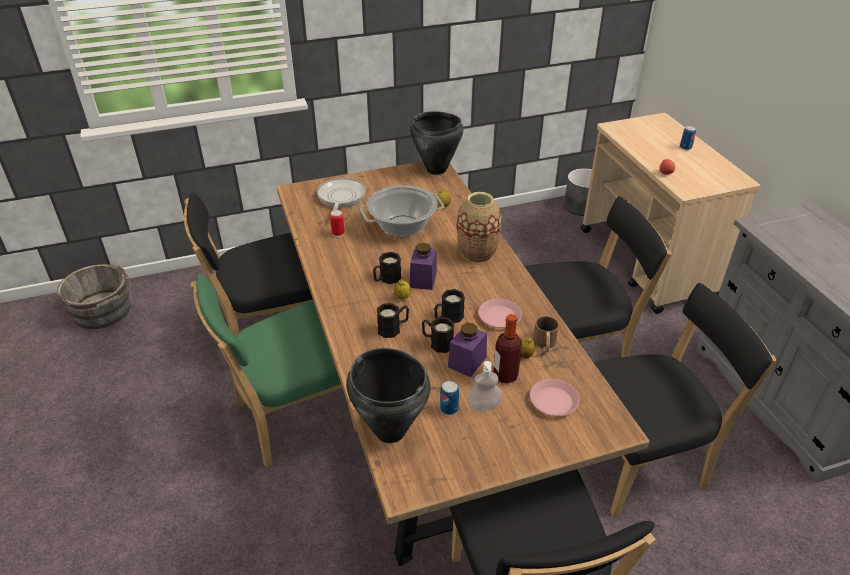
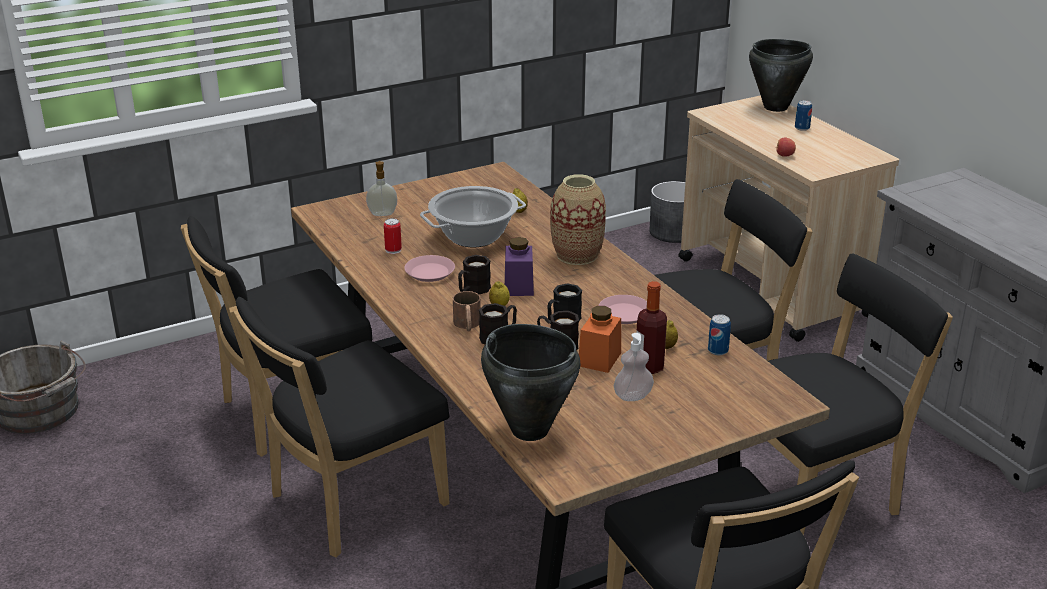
camera: 10 degrees left, 10 degrees down
green chair [191,274,357,468] -> black chair [229,297,450,558]
frying pan [317,178,366,211] -> soap dispenser [366,161,397,216]
black cooking pot [410,111,464,175] -> black cooking pot moved to [749,39,813,112]
can [440,381,459,415] -> can moved to [708,314,731,355]
purple jar [448,323,487,377] -> orange jar [579,306,621,373]
pink plate [530,379,580,416] -> pink plate moved to [404,255,455,282]
brown mug [533,316,559,353] -> brown mug moved to [453,291,481,331]

